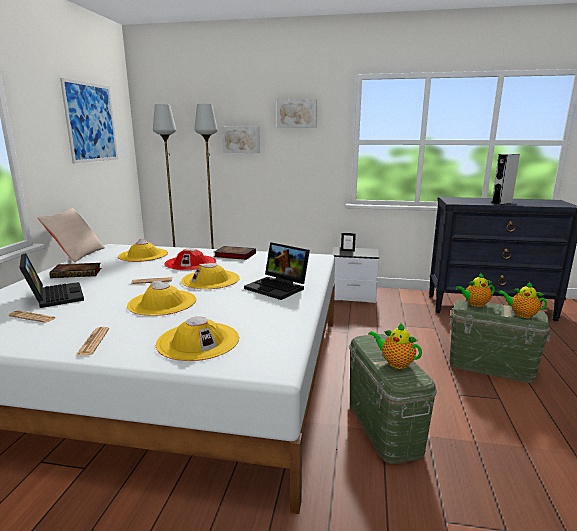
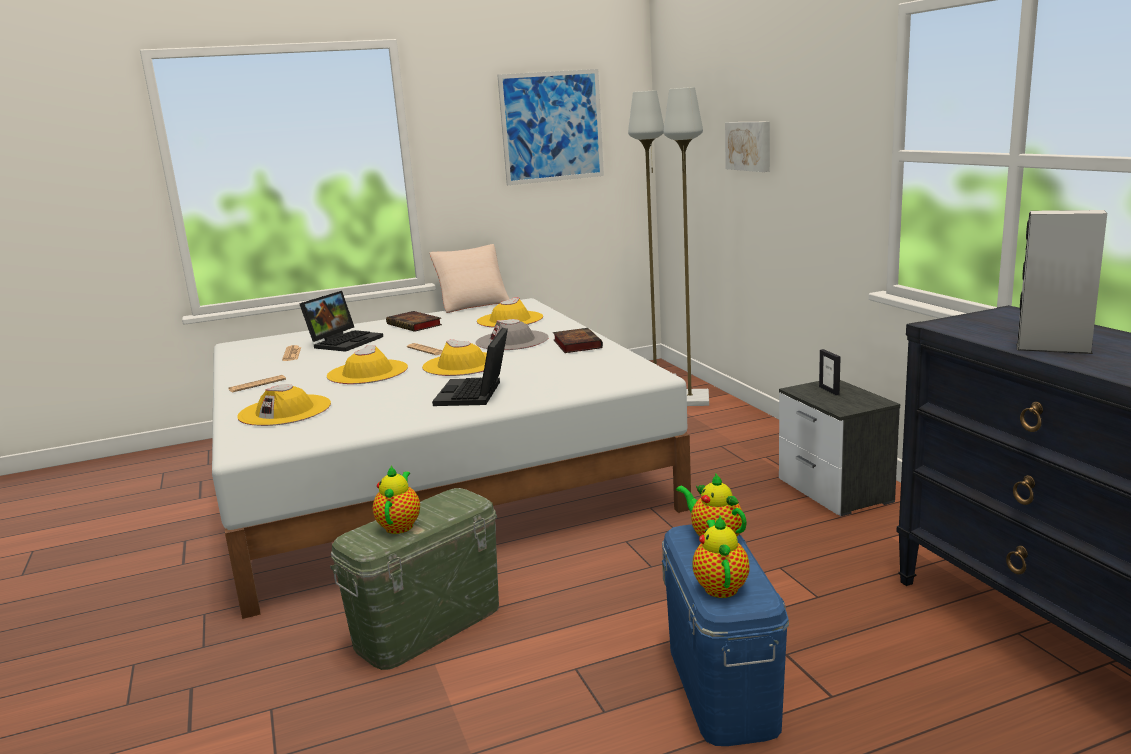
camera: 60 degrees right, 0 degrees up
red hat [164,248,216,270] -> grey hat [476,319,549,350]
picture [277,99,317,127] -> none
green storage box [450,299,552,383] -> blue storage box [662,524,789,746]

